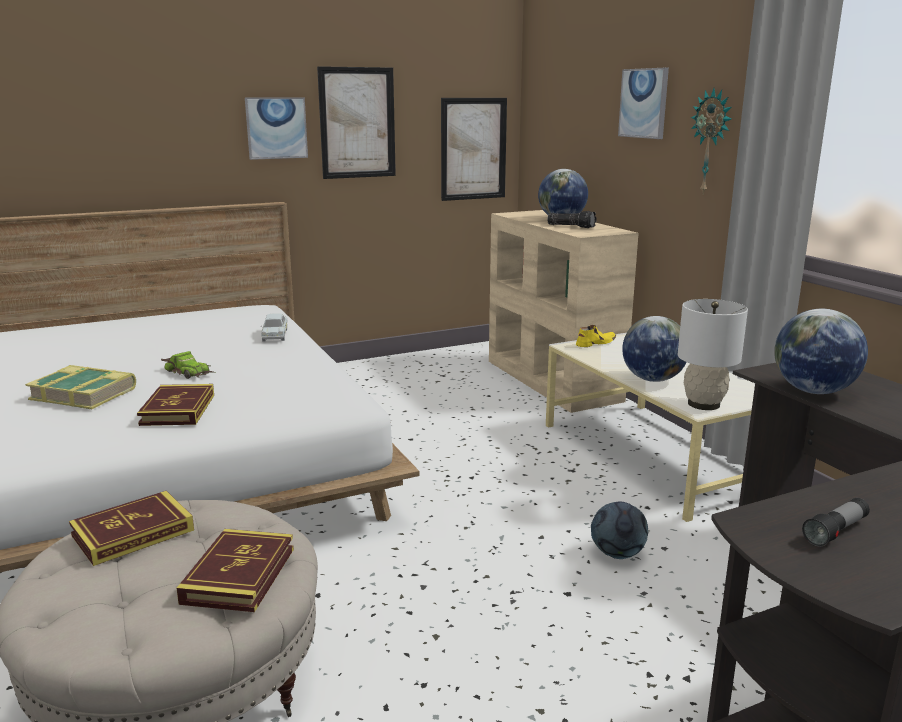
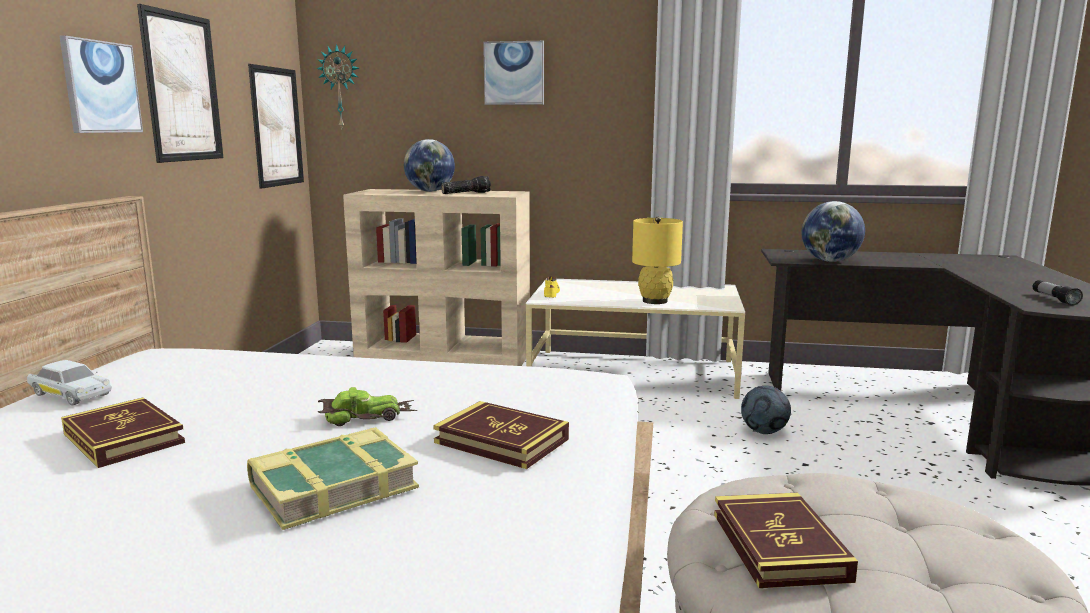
camera: 55 degrees left, 5 degrees down
book [177,529,294,612] -> book moved to [61,398,185,468]
white toy car [261,313,287,341] -> white toy car moved to [27,360,112,406]
globe [622,316,687,382] -> yellow table lamp [632,216,683,304]
white table lamp [678,299,748,410] -> none
wall clock [691,88,731,193] -> wall clock moved to [316,44,359,130]

